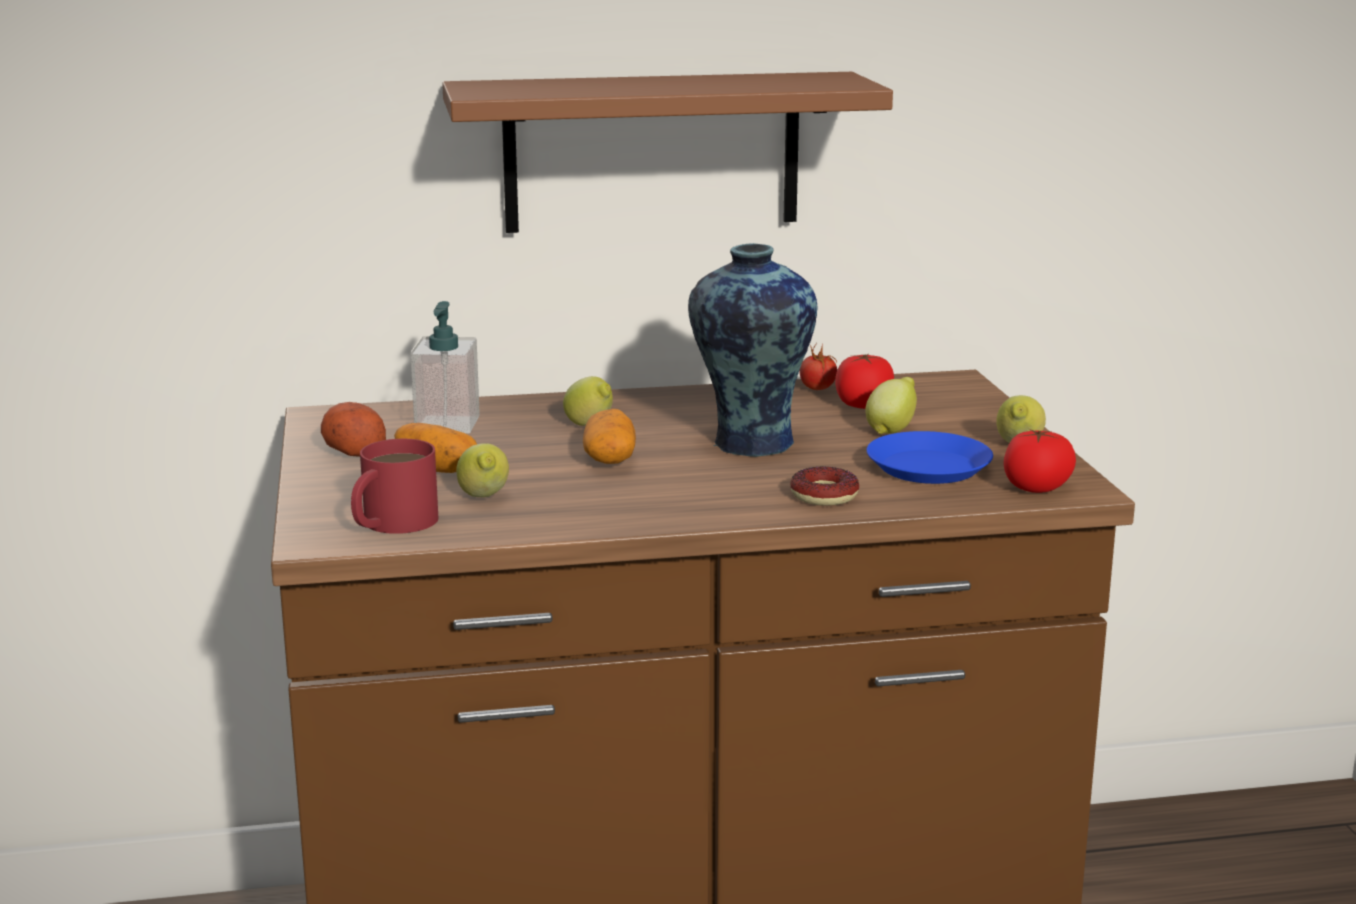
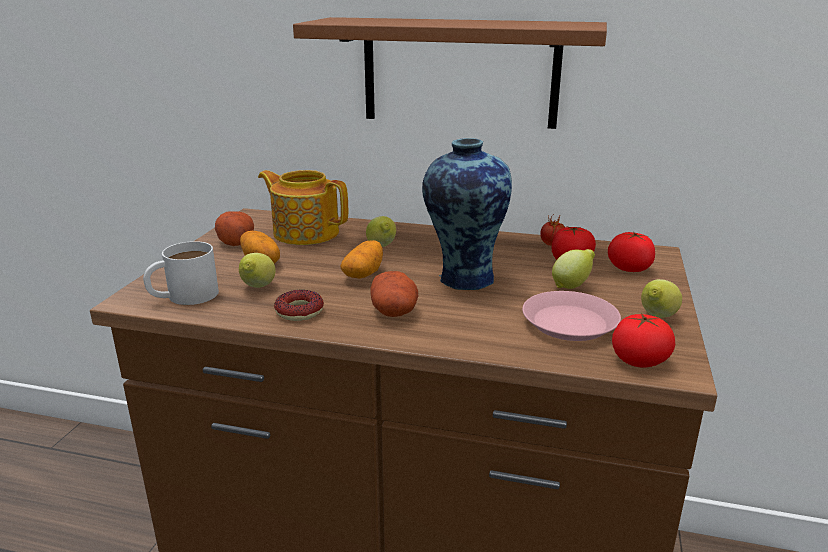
camera: 25 degrees right, 5 degrees up
red mug [351,439,438,534] -> white mug [143,241,219,305]
soap dispenser [410,301,480,434] -> teapot [258,170,348,245]
donut [790,467,859,506] -> donut moved to [274,290,324,321]
blue plate [866,431,993,484] -> pink plate [522,291,621,341]
none -> potato [370,271,418,317]
none -> tomato [608,232,655,272]

